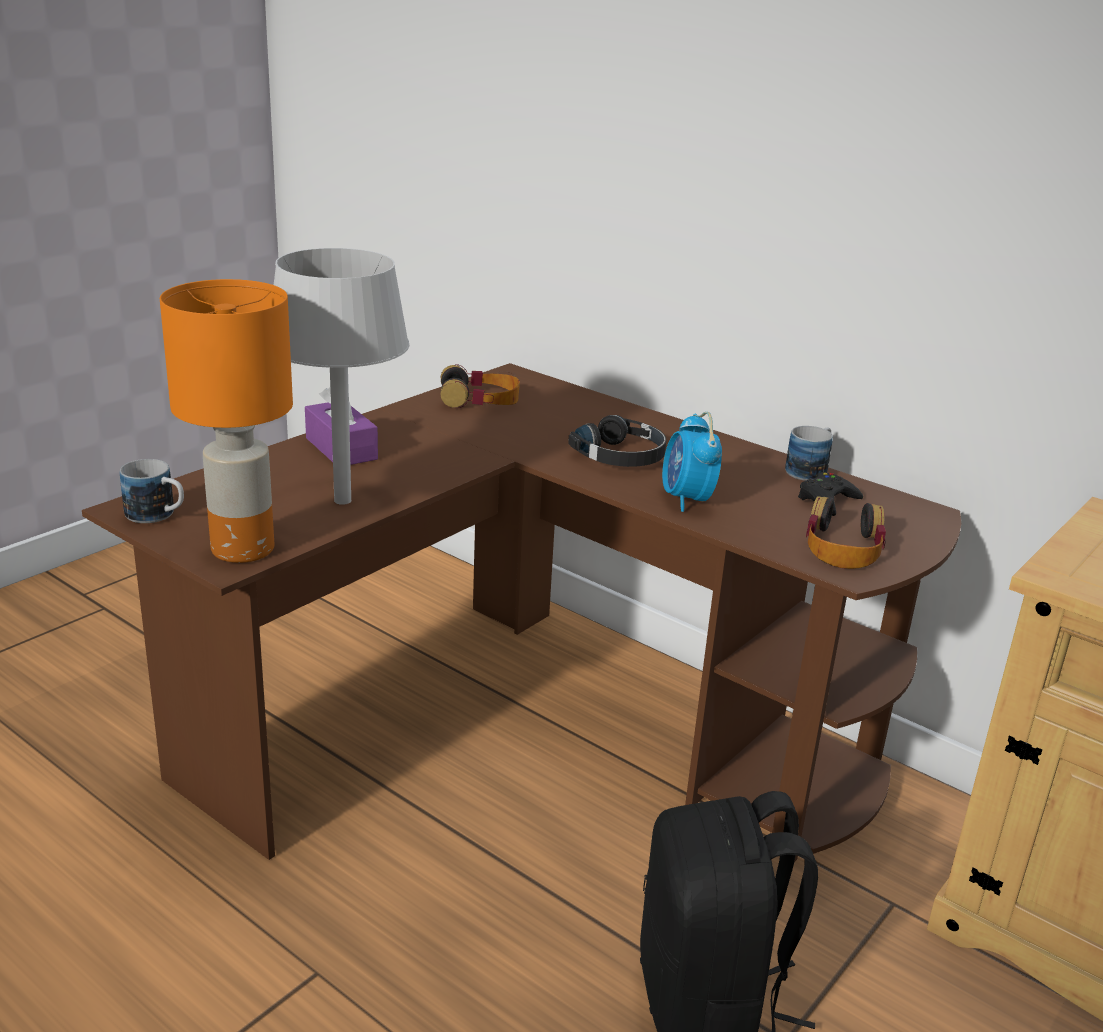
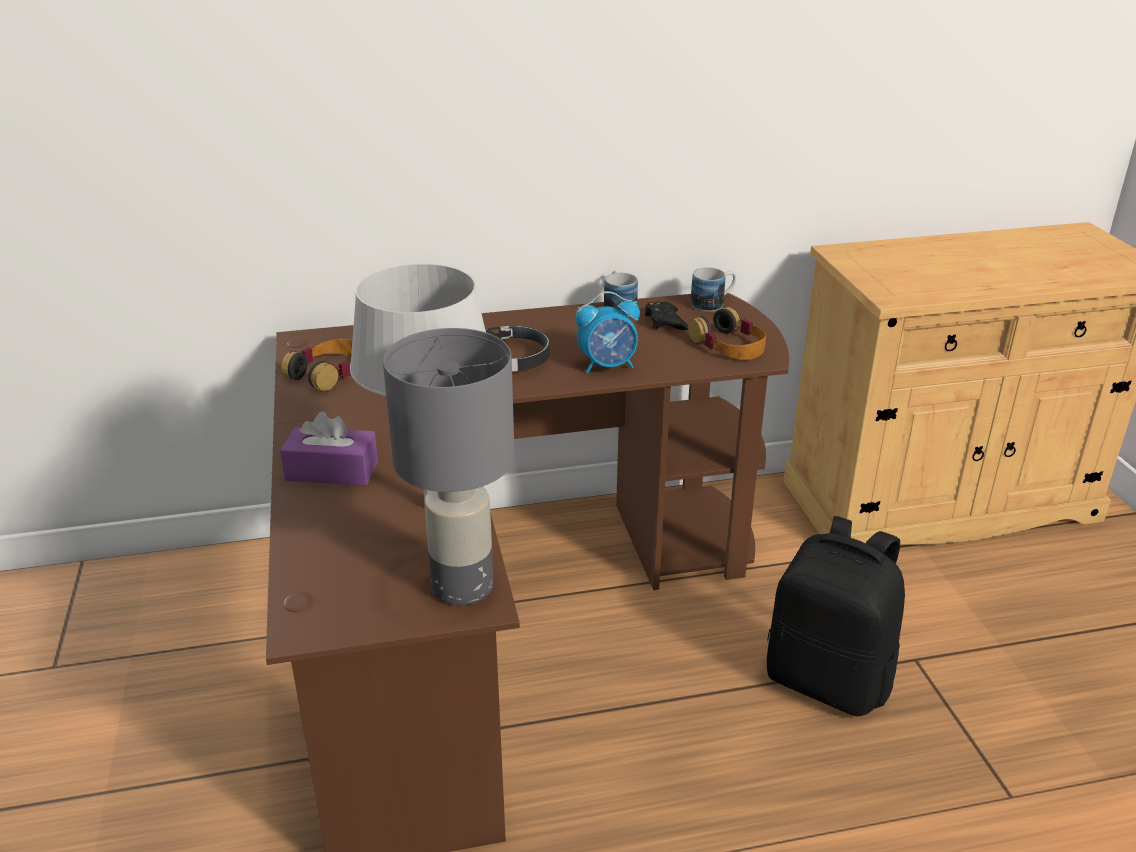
camera: 50 degrees left, 5 degrees up
mug [120,459,184,523] -> mug moved to [691,268,736,312]
orange table lamp [160,279,293,563] -> grey table lamp [383,328,515,606]
alarm clock [662,412,722,512] -> alarm clock turned 45 degrees counterclockwise [576,291,640,374]

